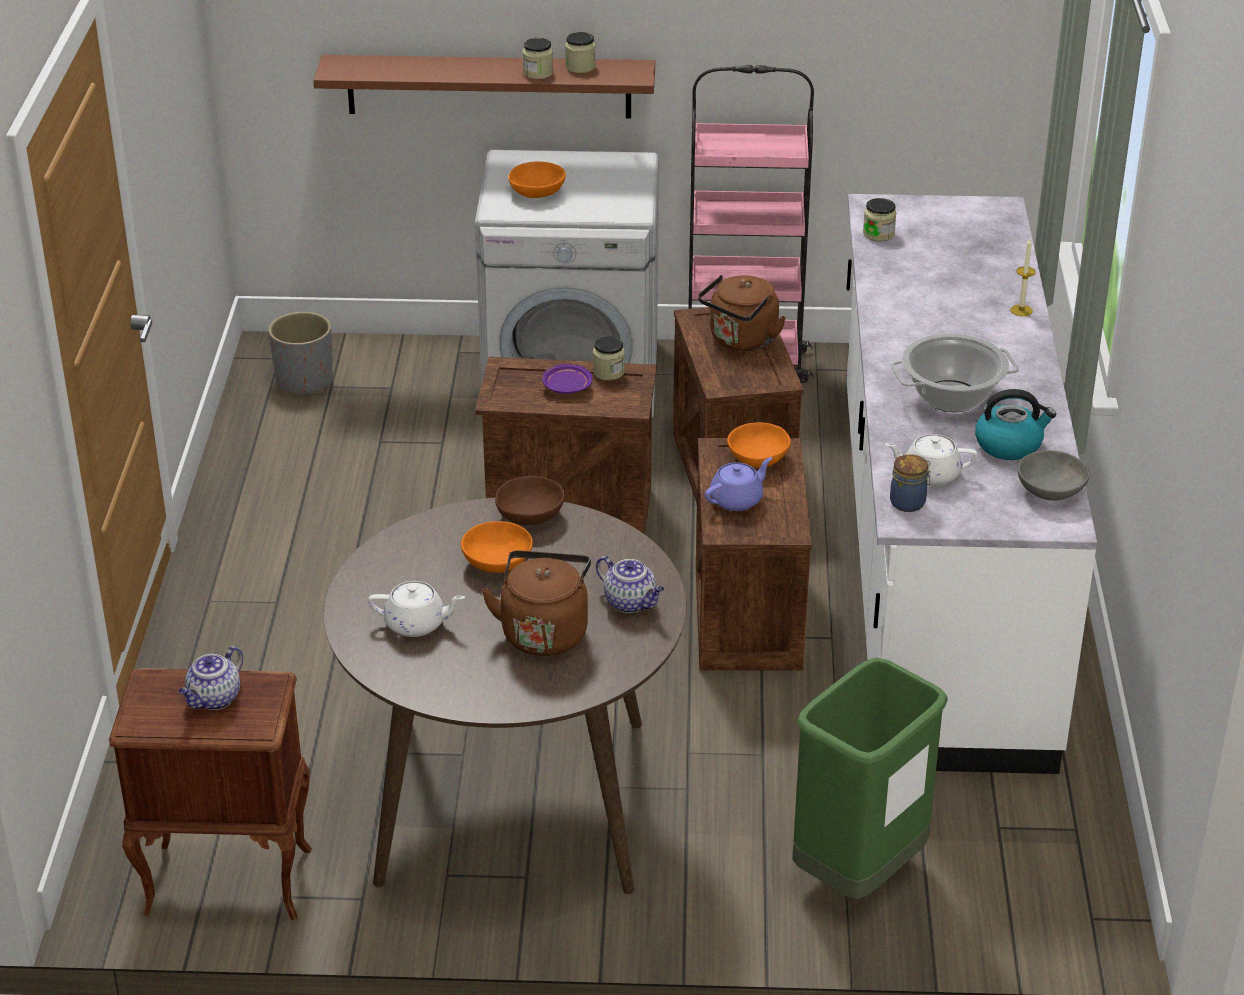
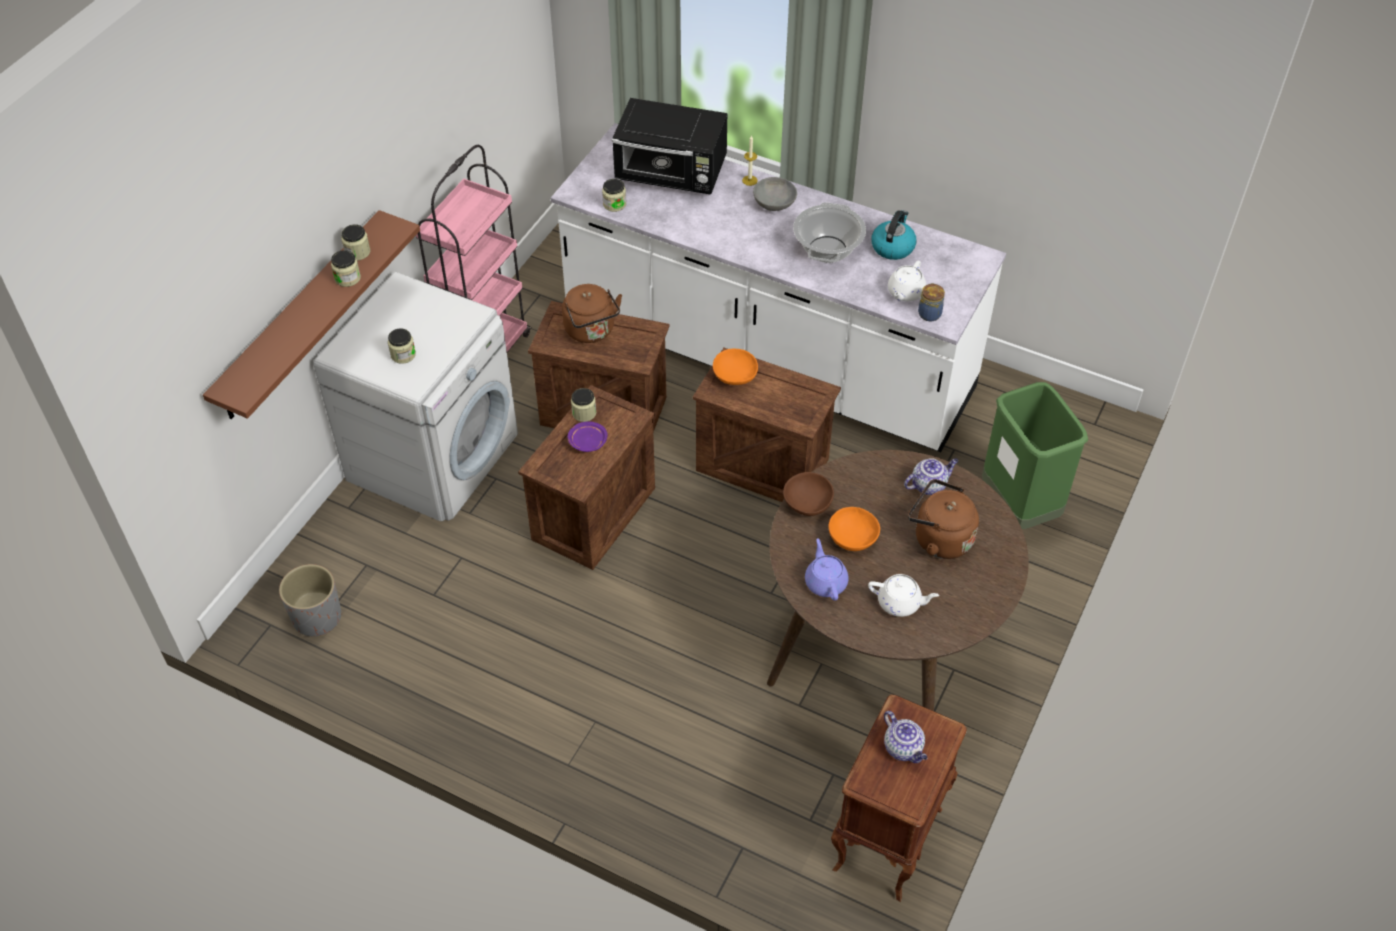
camera: 65 degrees left, 15 degrees up
white teapot [368,581,465,637] -> white teapot turned 75 degrees clockwise [868,574,939,617]
orange bowl [508,161,566,198] -> jar [388,328,416,364]
purple teapot [705,457,772,511] -> purple teapot moved to [805,538,849,601]
grey bowl [1018,450,1090,501] -> grey bowl moved to [753,177,797,211]
none -> black microwave [612,98,727,195]

